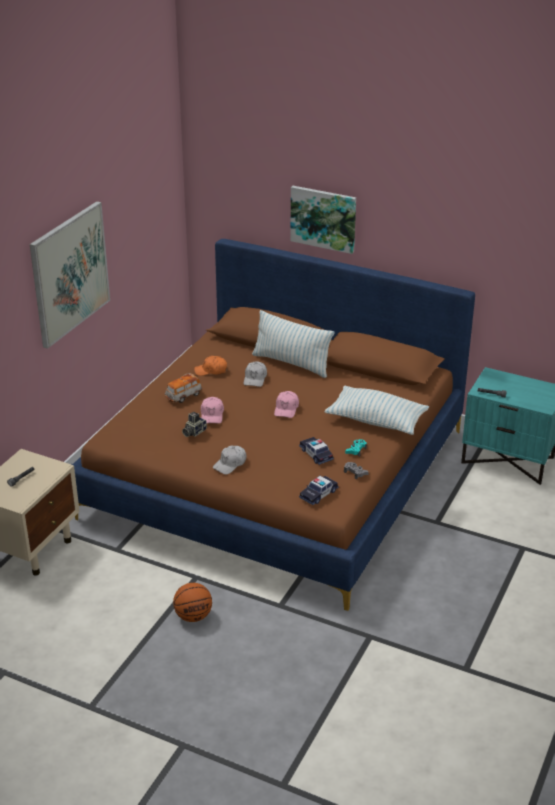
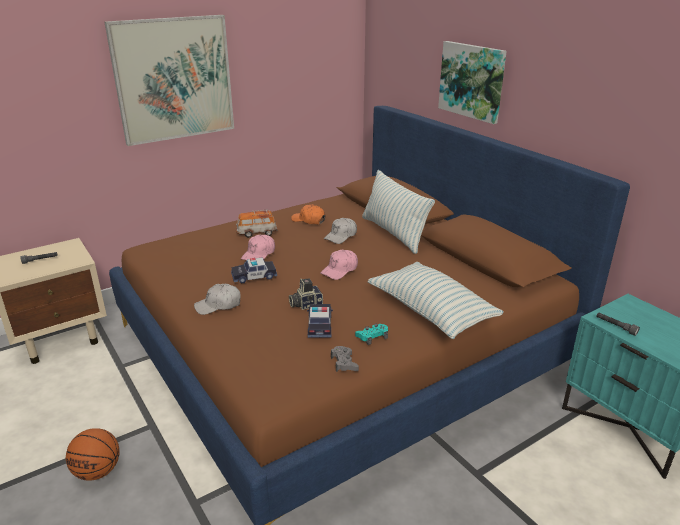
camera: 30 degrees right, 5 degrees down
camera [182,412,207,437] -> camera moved to [289,278,323,310]
toy car [299,476,339,505] -> toy car moved to [231,257,277,284]

